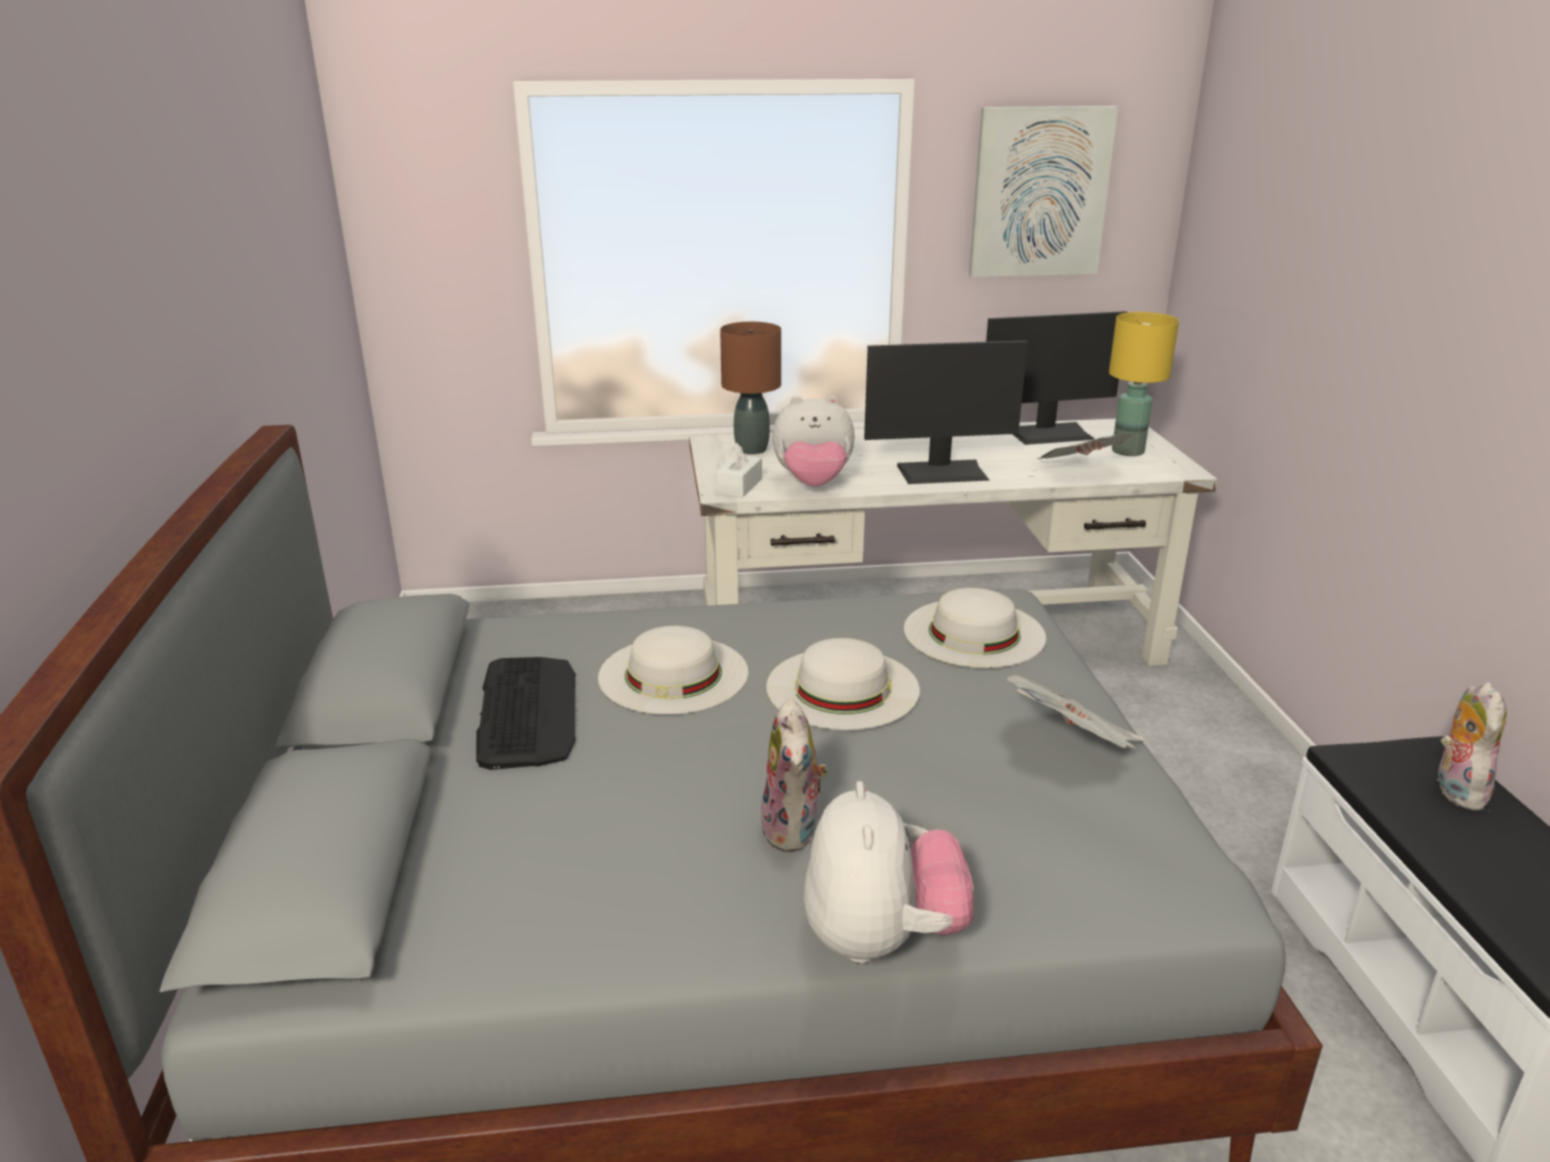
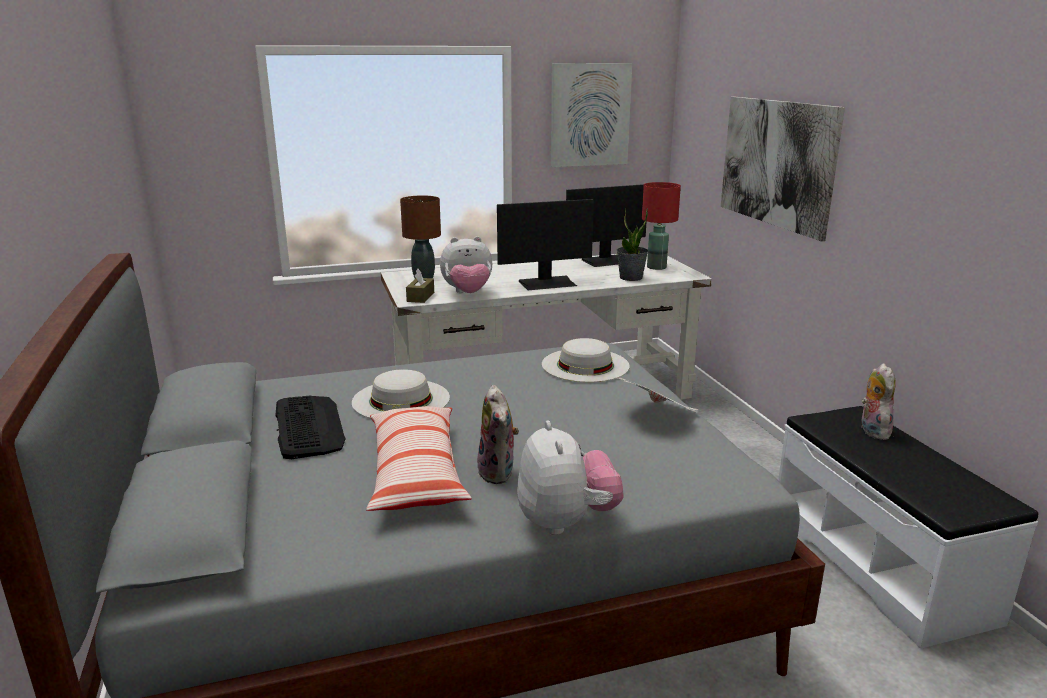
camera: 10 degrees left, 5 degrees down
white tissue box [716,443,762,498] -> brown tissue box [406,269,434,303]
white hat [766,638,920,730] -> none
newspaper [1038,434,1133,459] -> potted plant [617,208,648,281]
yellow table lamp [1109,312,1179,456] -> red table lamp [642,182,681,270]
none -> pillow [366,406,472,511]
none -> picture [721,97,845,242]

